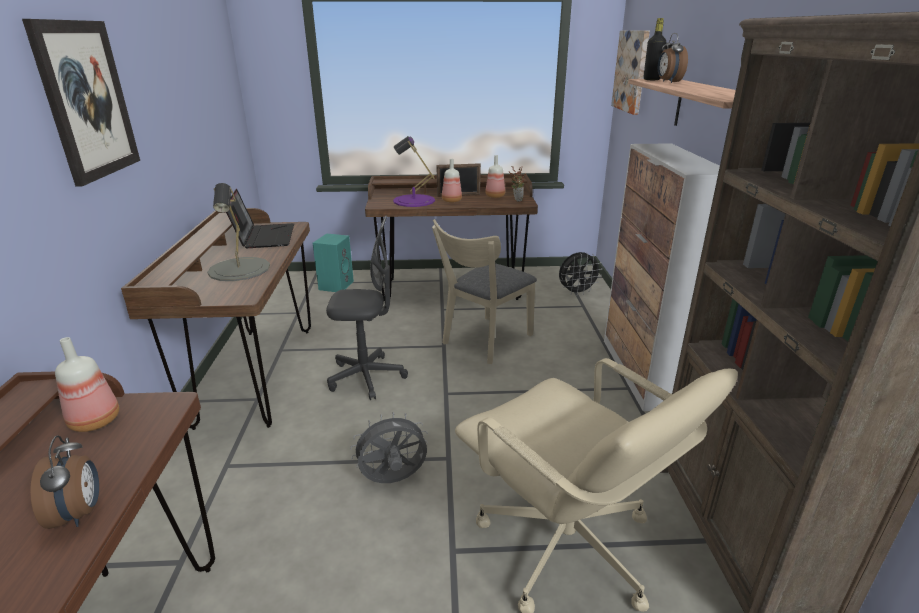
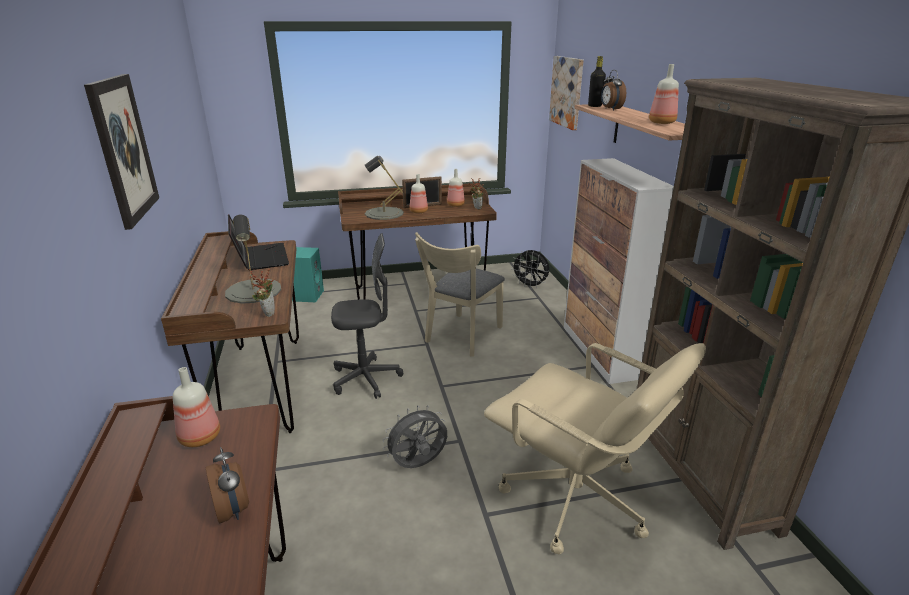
camera: 10 degrees left, 0 degrees up
purple table lamp [393,136,435,207] -> grey table lamp [365,155,404,220]
black fan [559,252,602,296] -> black fan turned 60 degrees clockwise [511,250,549,289]
none -> potted plant [249,269,275,317]
none -> bottle [649,64,679,124]

